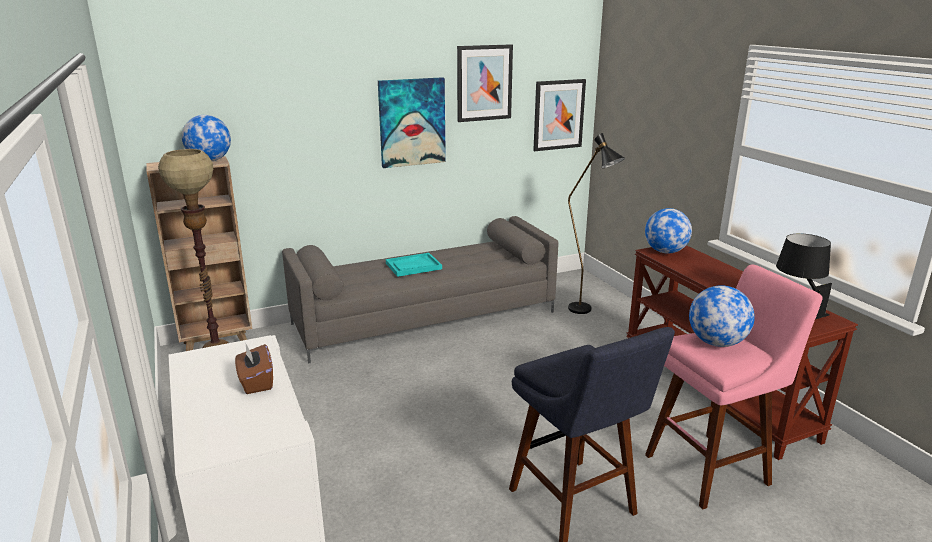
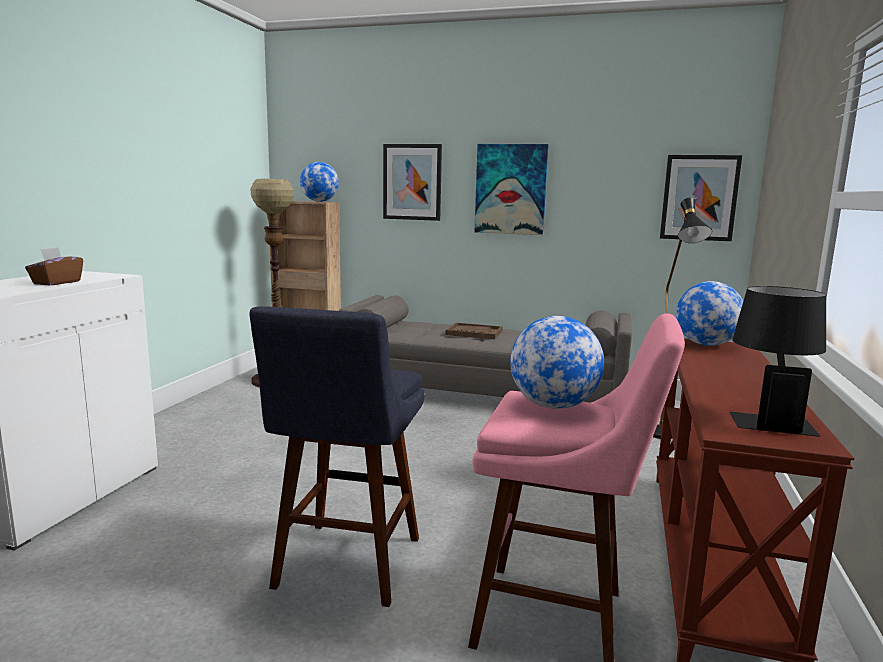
camera: 40 degrees right, 10 degrees down
turquoise tray [386,253,442,277] -> brown tray [445,323,503,339]
picture [457,44,513,122] -> picture moved to [383,144,442,221]

